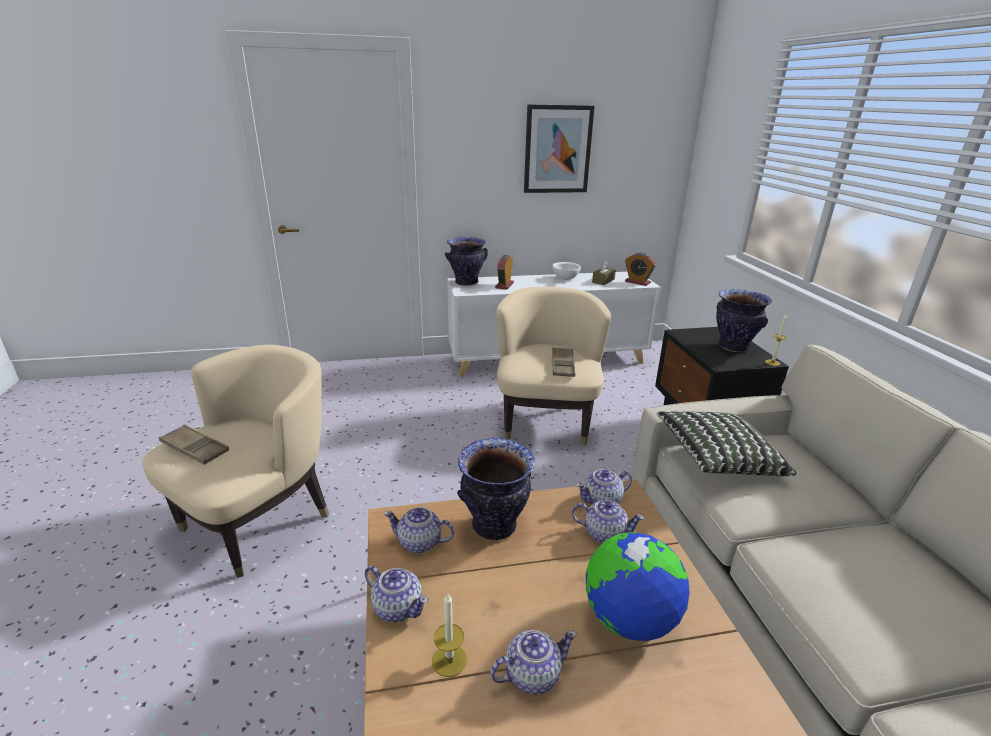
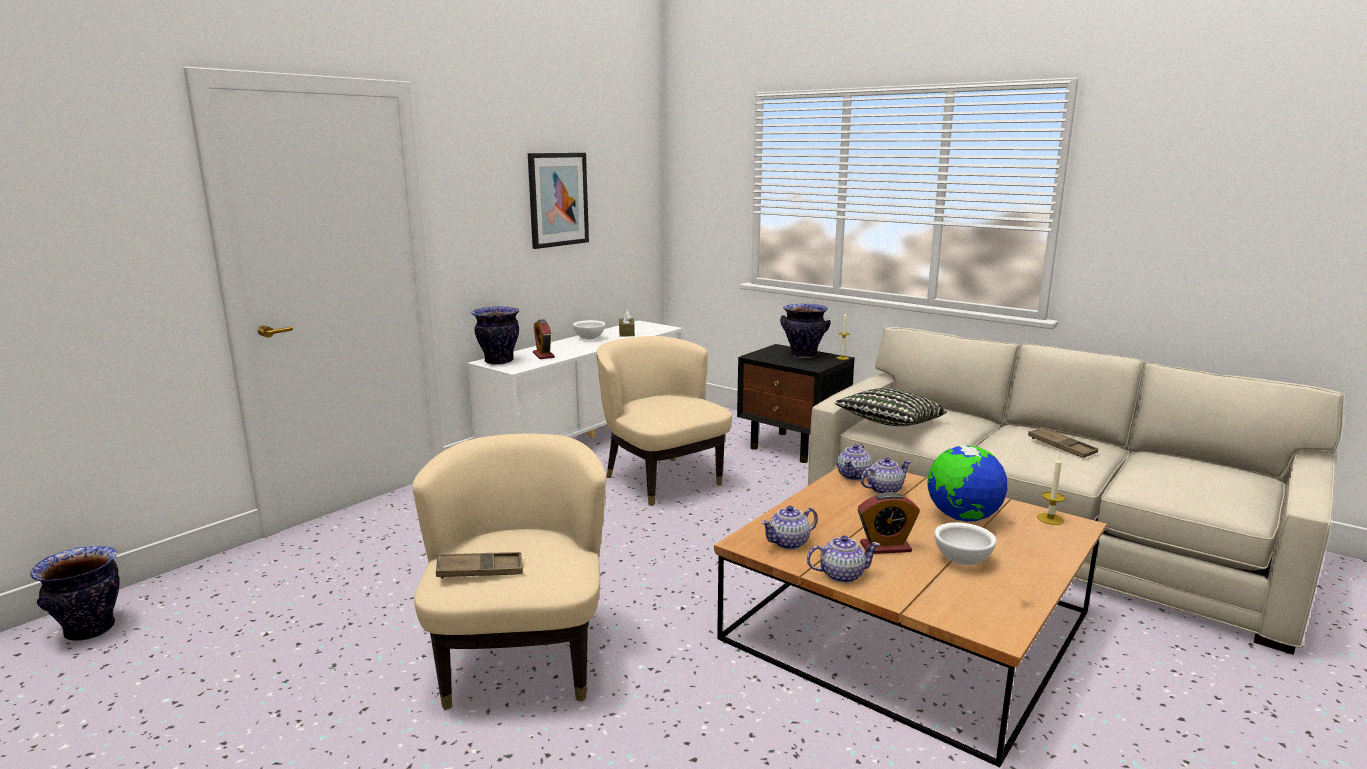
camera: 40 degrees left, 10 degrees down
candle [432,594,467,677] -> candle moved to [1037,456,1065,525]
vase [457,438,535,540] -> vase moved to [30,546,120,641]
teapot [490,630,577,695] -> white bowl [935,522,996,565]
brown tray [552,347,575,377] -> brown tray moved to [1028,427,1098,458]
alarm clock [625,253,656,286] -> alarm clock moved to [858,492,920,554]

